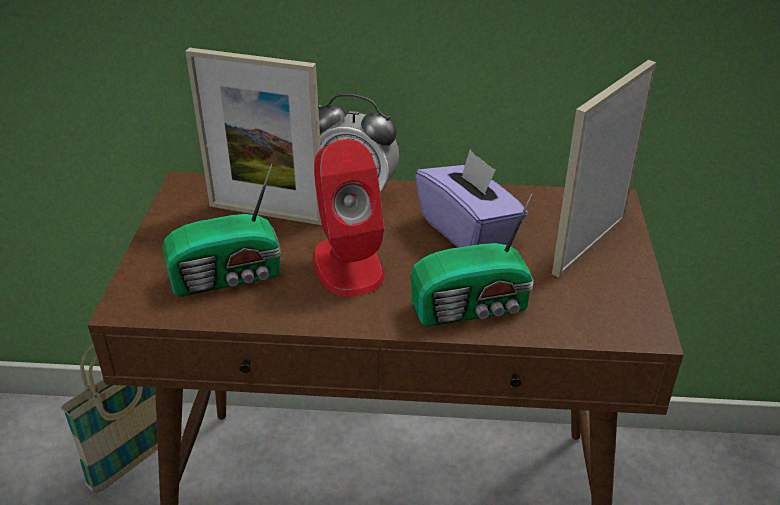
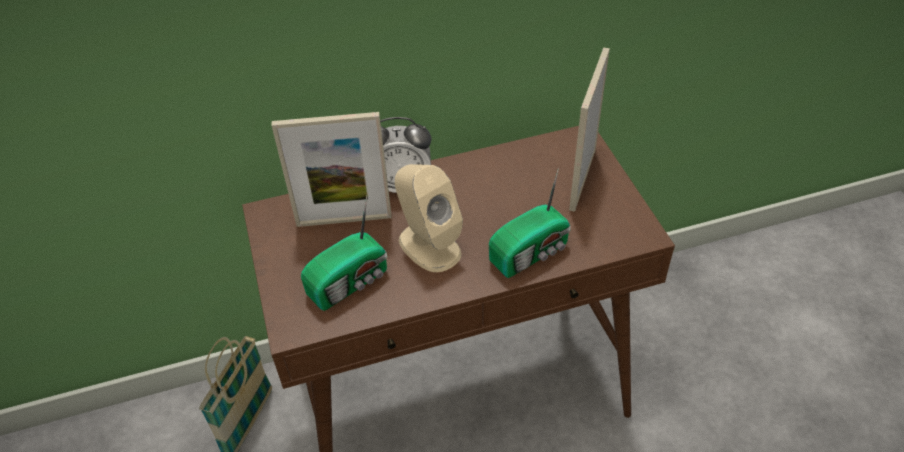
camera: 20 degrees left, 10 degrees up
red speaker [313,139,384,296] -> beige speaker [395,164,463,272]
purple tissue box [415,149,528,247] -> none

